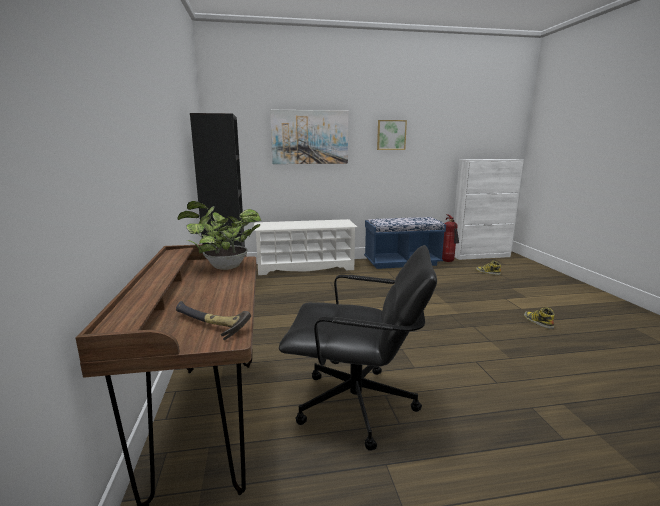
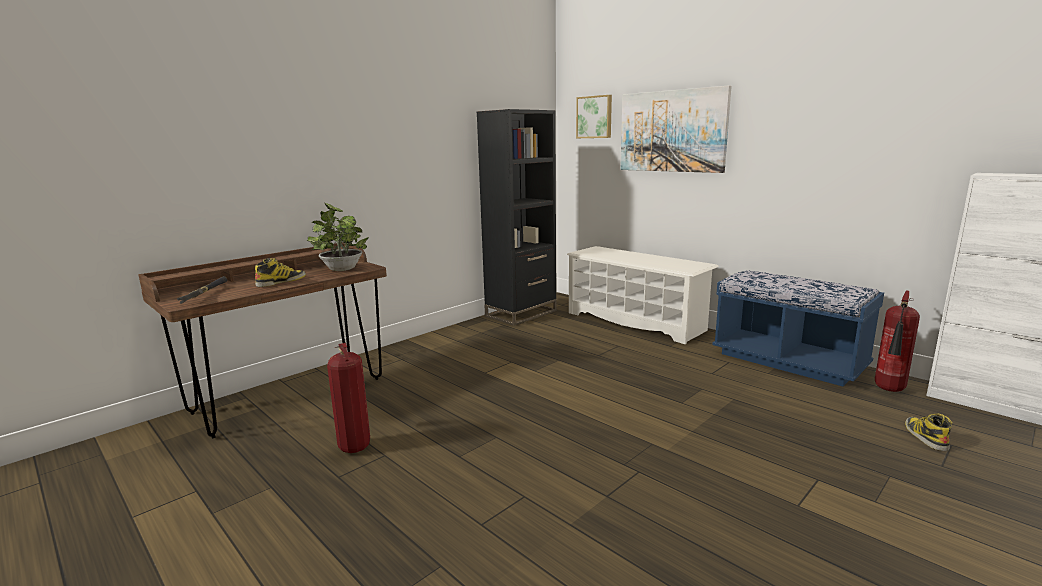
camera: 55 degrees right, 0 degrees up
black office chair [279,245,437,451] -> fire extinguisher [327,343,370,453]
picture [377,120,407,150] -> picture moved to [576,95,612,138]
boot [524,307,555,329] -> boot moved to [255,258,306,287]

